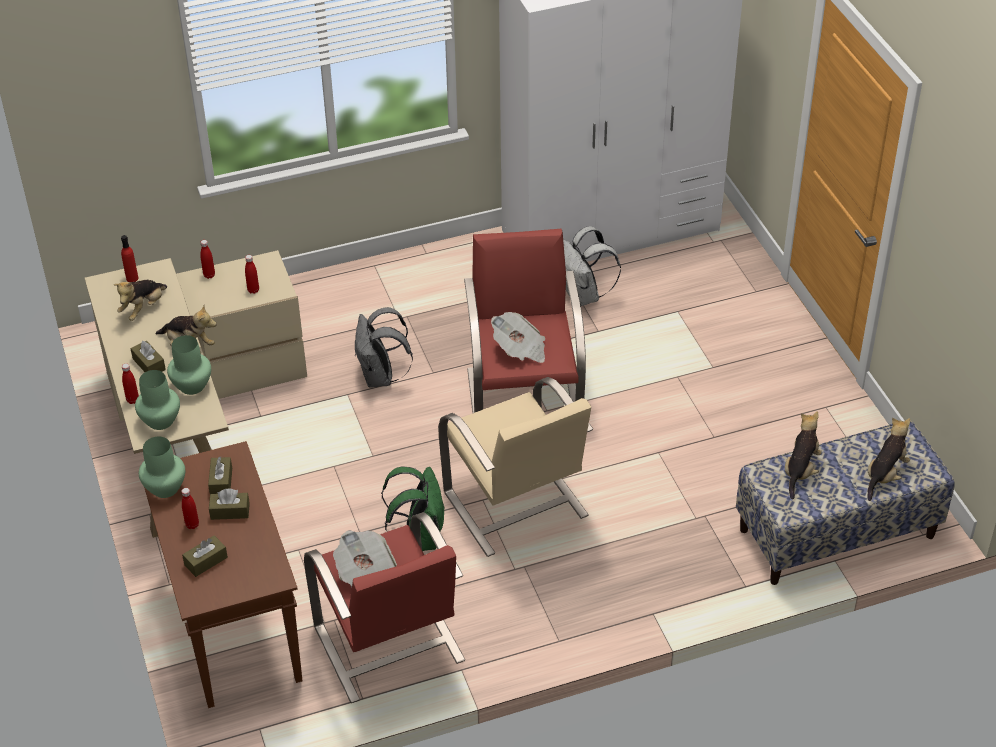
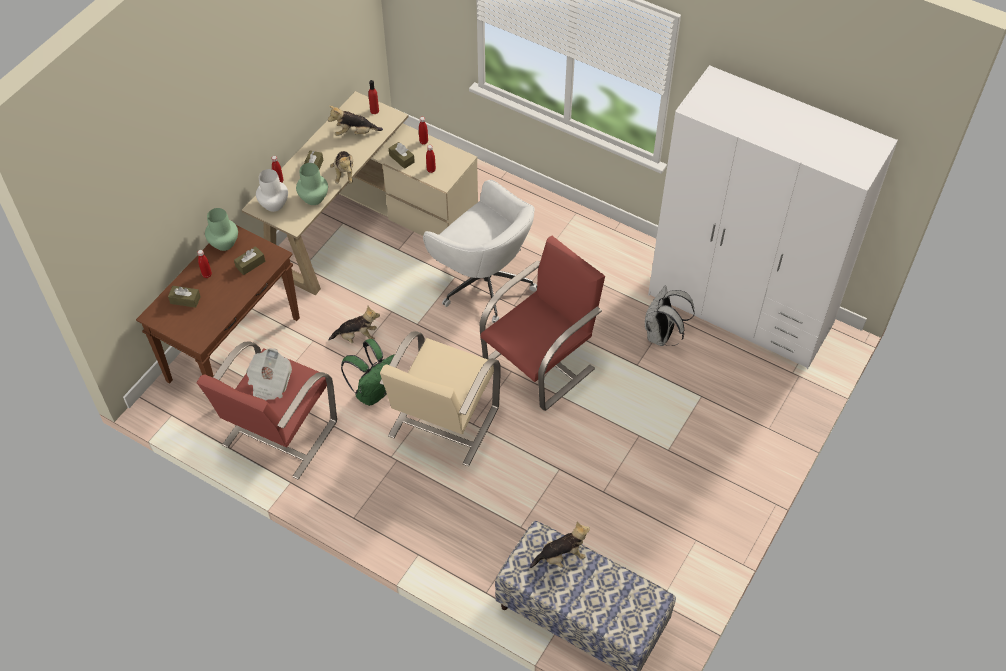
camera: 50 degrees right, 10 degrees up
green vase [135,370,180,430] -> white vase [256,169,288,212]
brown tissue box [209,488,250,520] -> brown tissue box moved to [389,142,415,169]
grey backpack [355,307,413,388] -> white office chair [423,180,537,323]
newspaper [491,312,545,363] -> none
plush toy [868,418,910,501] -> plush toy moved to [328,306,380,343]

